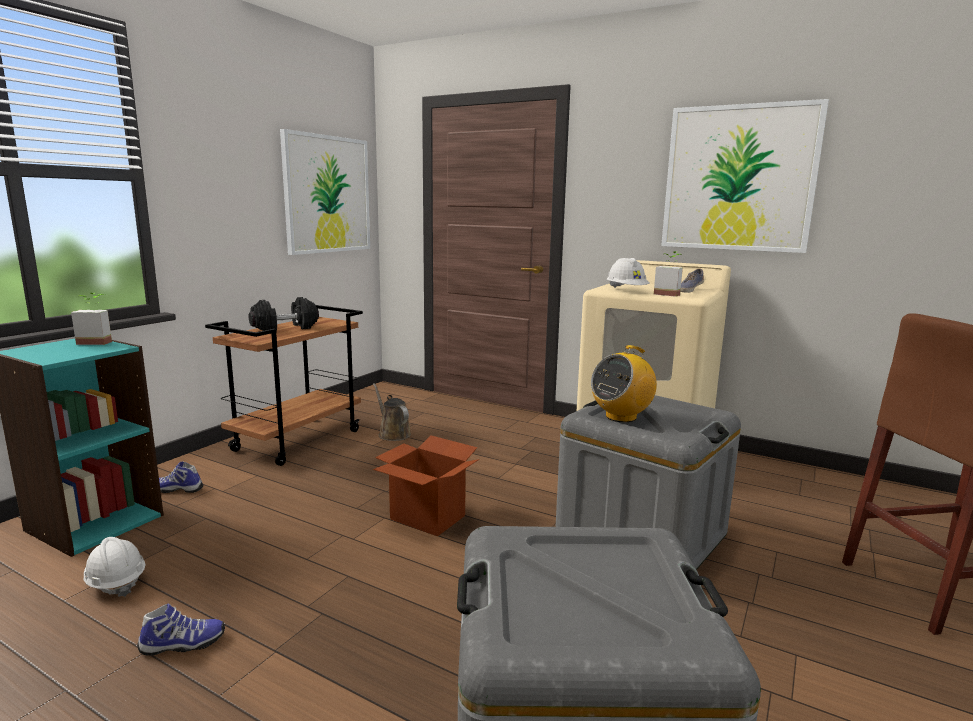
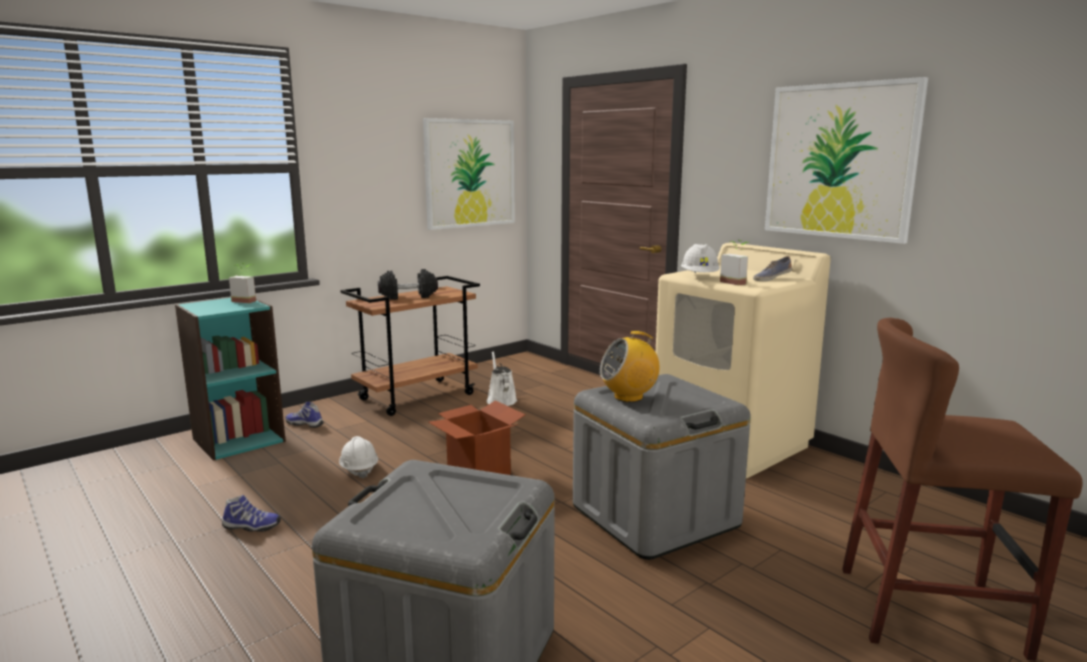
camera: 20 degrees right, 0 degrees up
white hard hat [84,537,146,597] -> white hard hat moved to [339,436,378,479]
brown watering can [373,383,411,441] -> white watering can [487,352,517,406]

